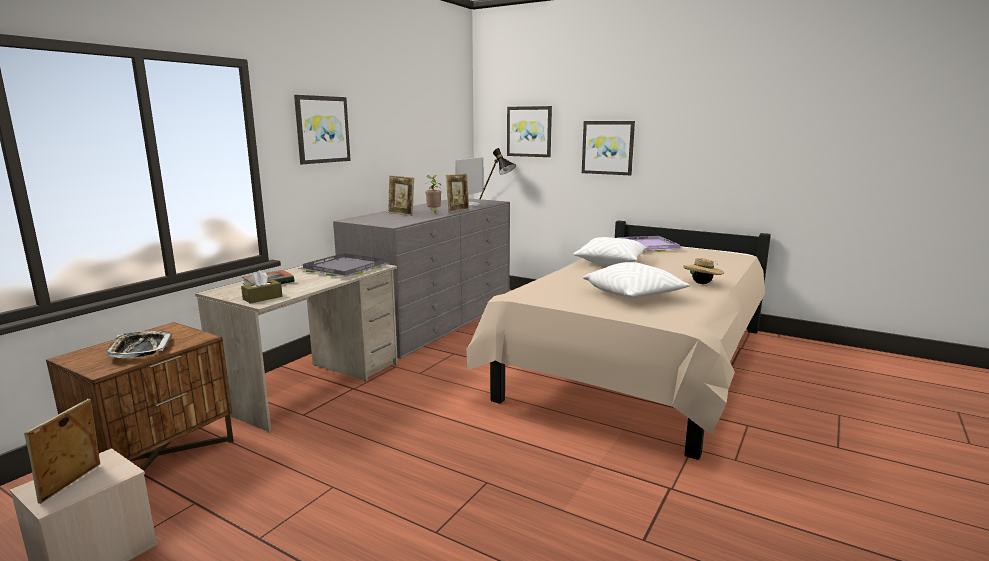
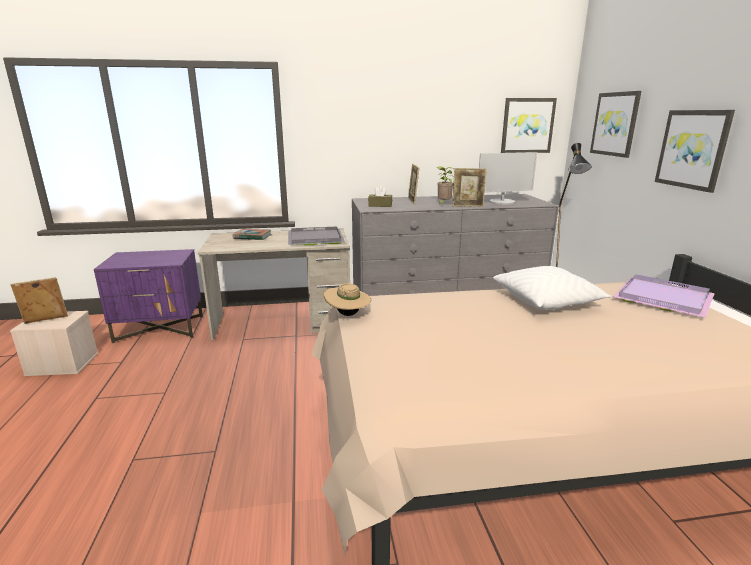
camera: 50 degrees right, 5 degrees up
brown nightstand [46,322,234,471] -> purple nightstand [94,249,203,343]
tray [105,331,172,358] -> none
brown tissue box [241,270,282,304] -> brown tissue box moved to [368,186,392,207]
picture [294,95,351,164] -> picture moved to [501,98,557,153]
white pillow [583,262,691,298] -> none
beige hat [683,258,724,284] -> beige hat moved to [324,283,371,316]

